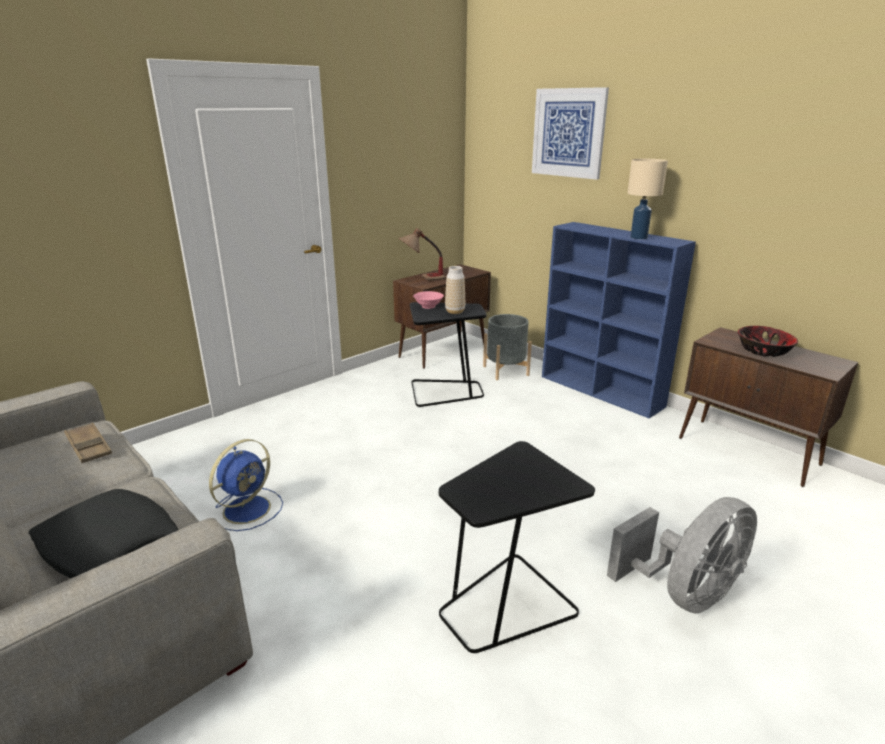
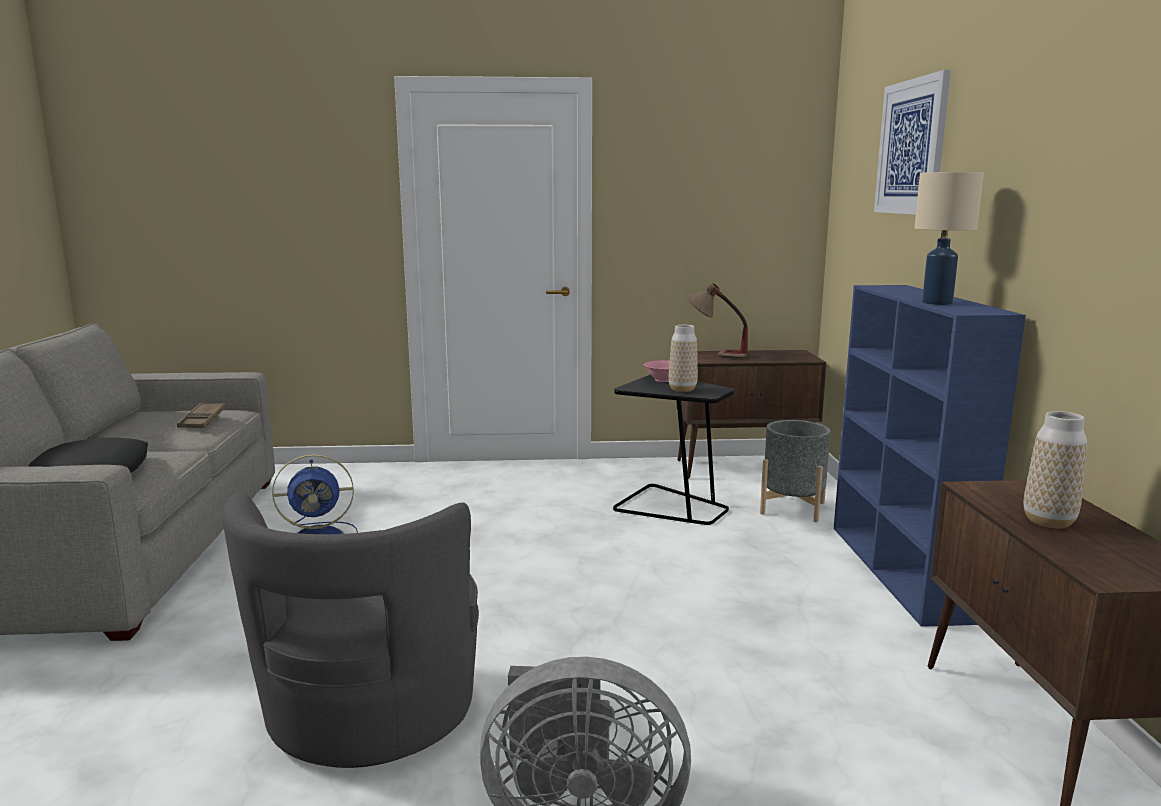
camera: 40 degrees right, 10 degrees down
black side table [439,441,595,653] -> grey armchair [222,493,479,768]
bowl [737,326,798,357] -> vase [1024,411,1087,528]

